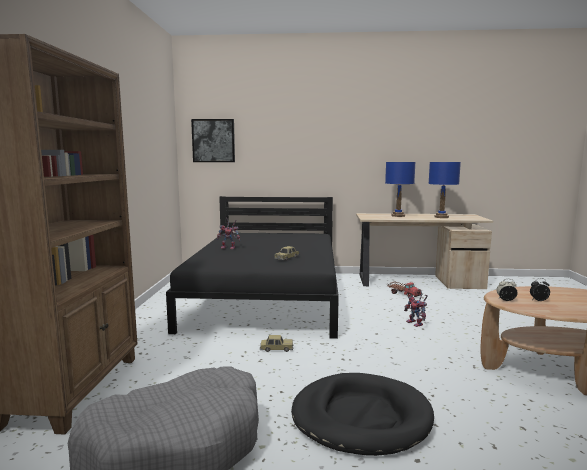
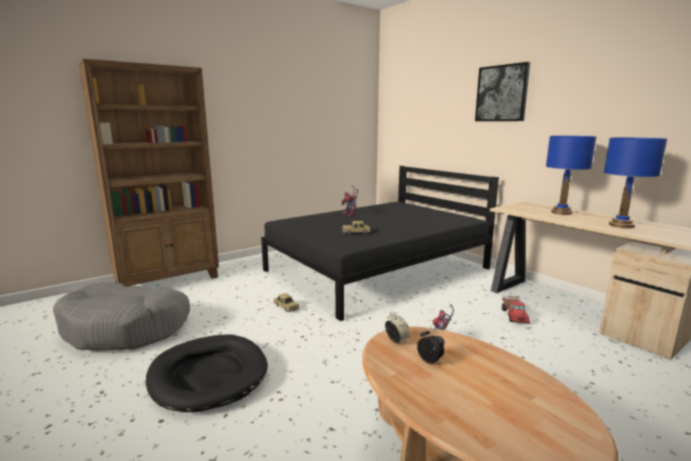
camera: 50 degrees right, 5 degrees up
picture [191,119,235,162] -> picture moved to [475,62,530,121]

